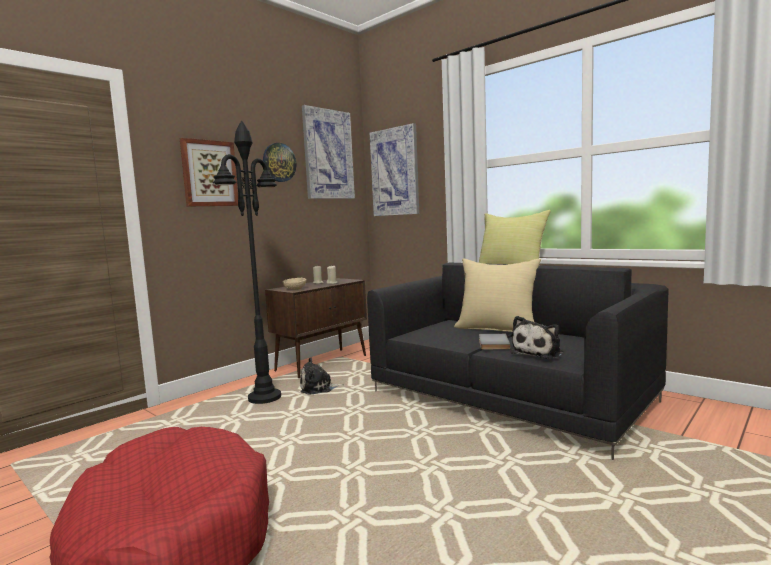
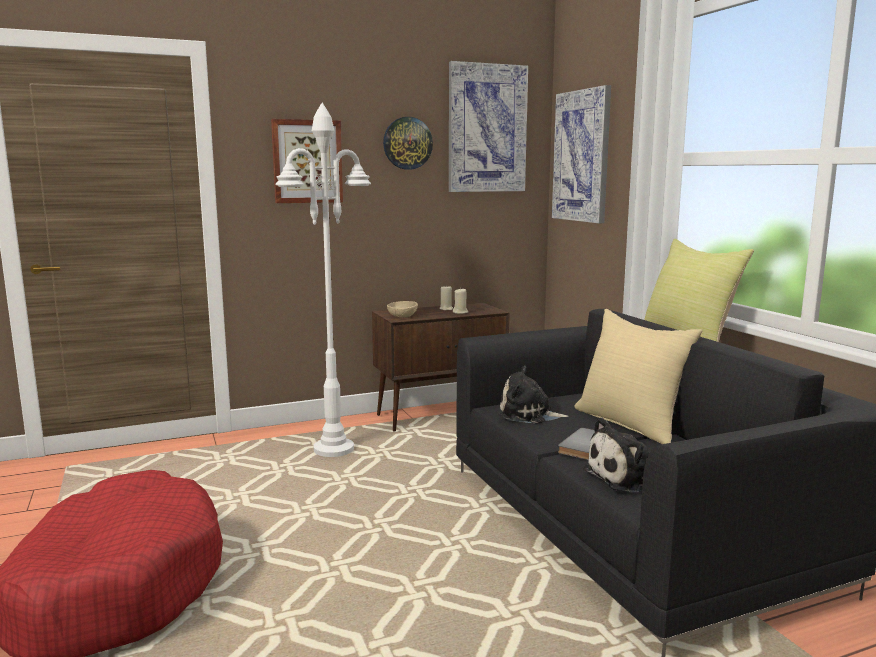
camera: 25 degrees right, 5 degrees up
black floor lamp [213,120,281,404] -> white floor lamp [276,103,371,457]
plush toy [300,358,344,394] -> plush toy moved to [499,366,569,424]

